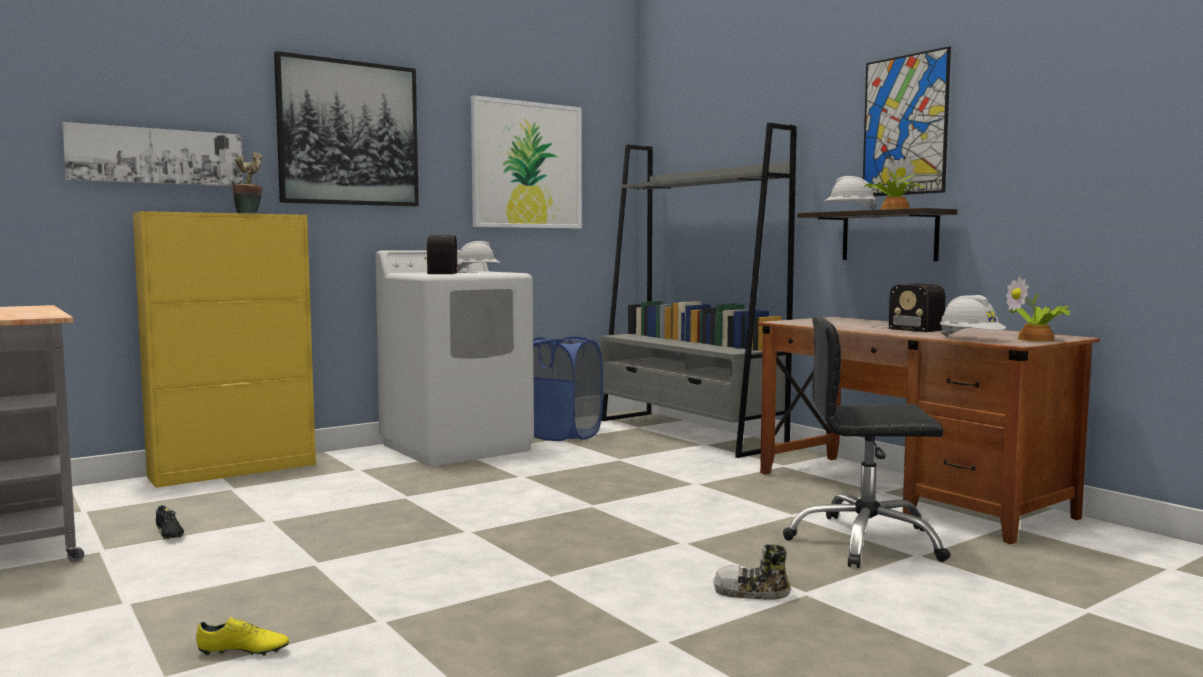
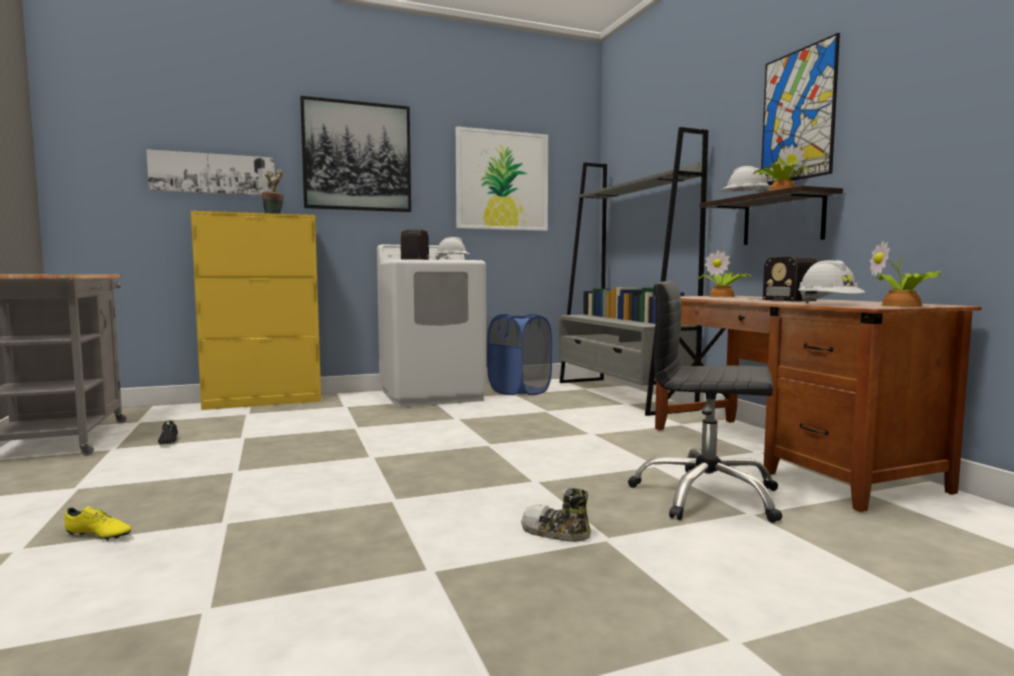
camera: 15 degrees right, 0 degrees up
none -> potted plant [698,250,752,297]

